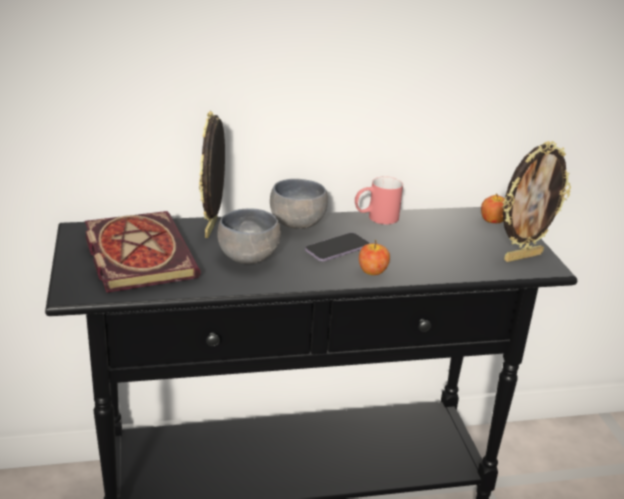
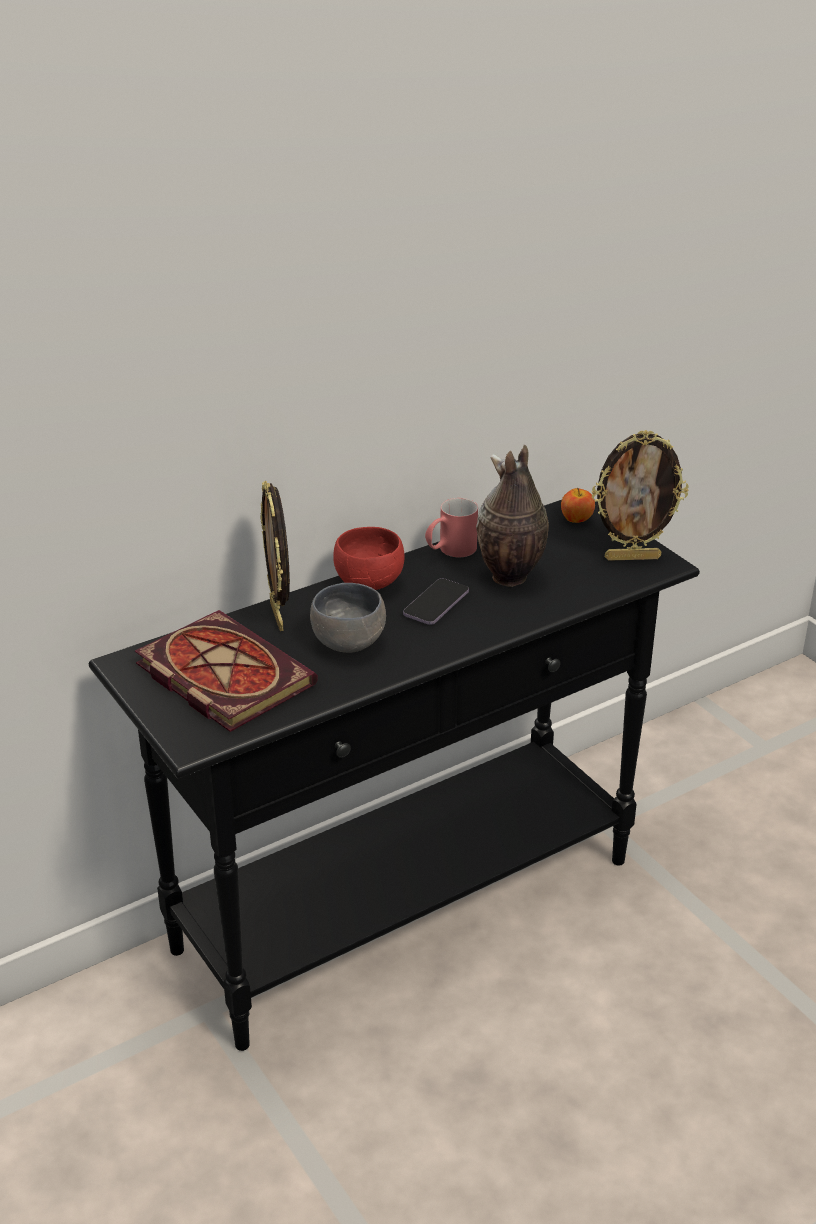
camera: 20 degrees left, 5 degrees up
grey bowl [270,179,328,229] -> red bowl [333,527,405,590]
apple [359,240,390,275] -> none
picture frame [502,141,571,262] -> picture frame turned 45 degrees clockwise [591,430,689,561]
none -> vase [476,445,549,587]

